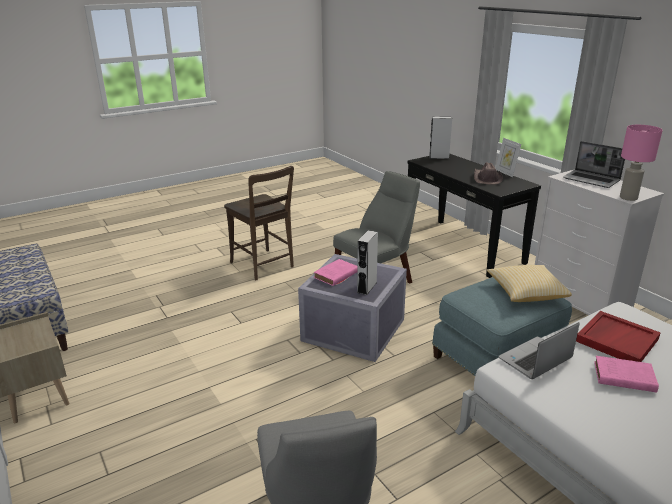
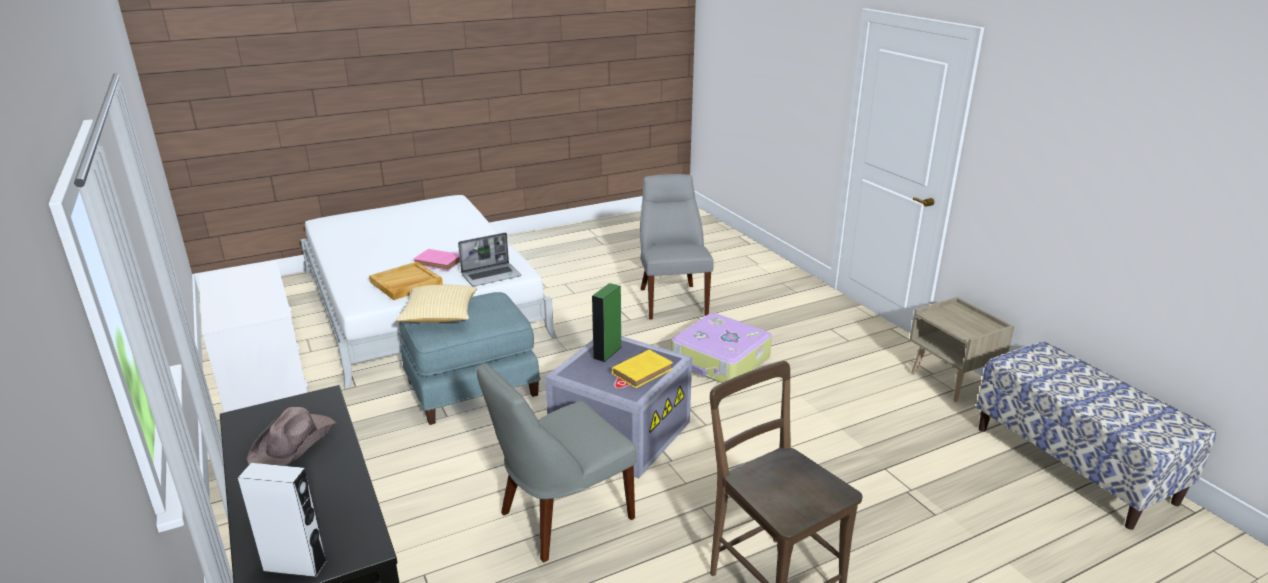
camera: 175 degrees left, 0 degrees up
pink book [314,259,357,286] -> yellow book [612,350,673,388]
grey speaker [357,230,378,295] -> green speaker [592,283,622,362]
picture frame [496,138,521,177] -> none
laptop [563,141,625,188] -> none
red tray [576,311,661,362] -> beige tray [369,262,443,300]
pink table lamp [620,125,663,201] -> none
none -> suitcase [671,313,772,383]

